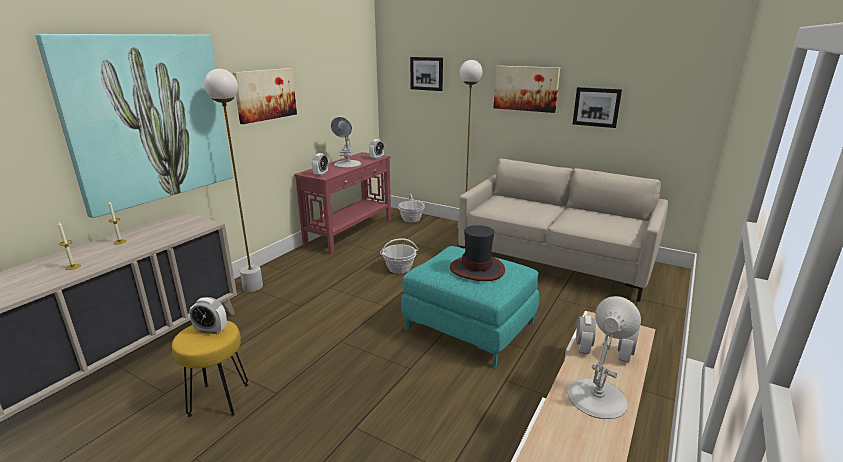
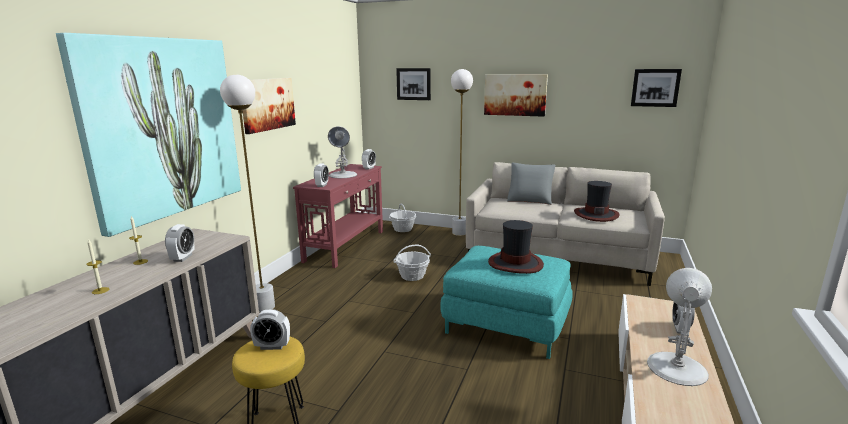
camera: 10 degrees left, 5 degrees down
picture [573,87,622,128] -> picture moved to [631,69,682,107]
alarm clock [576,315,596,354] -> alarm clock moved to [165,224,195,262]
none -> grey pillow [507,163,555,205]
none -> hat [574,181,620,222]

